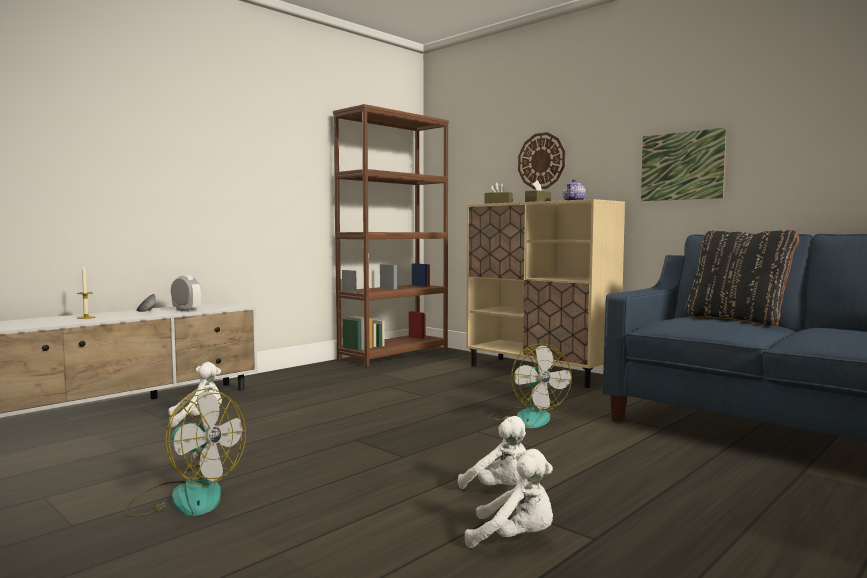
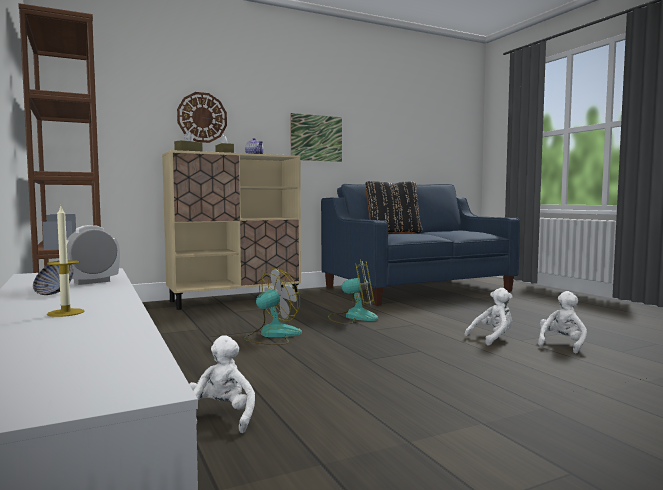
camera: 70 degrees left, 0 degrees up
fan [125,388,246,517] -> fan moved to [244,268,302,345]

